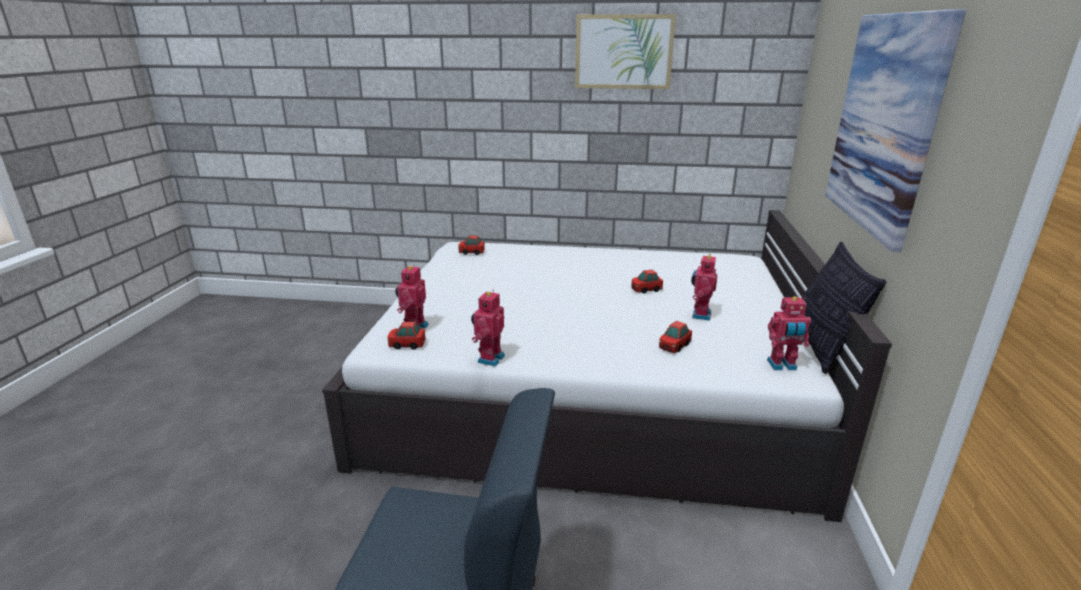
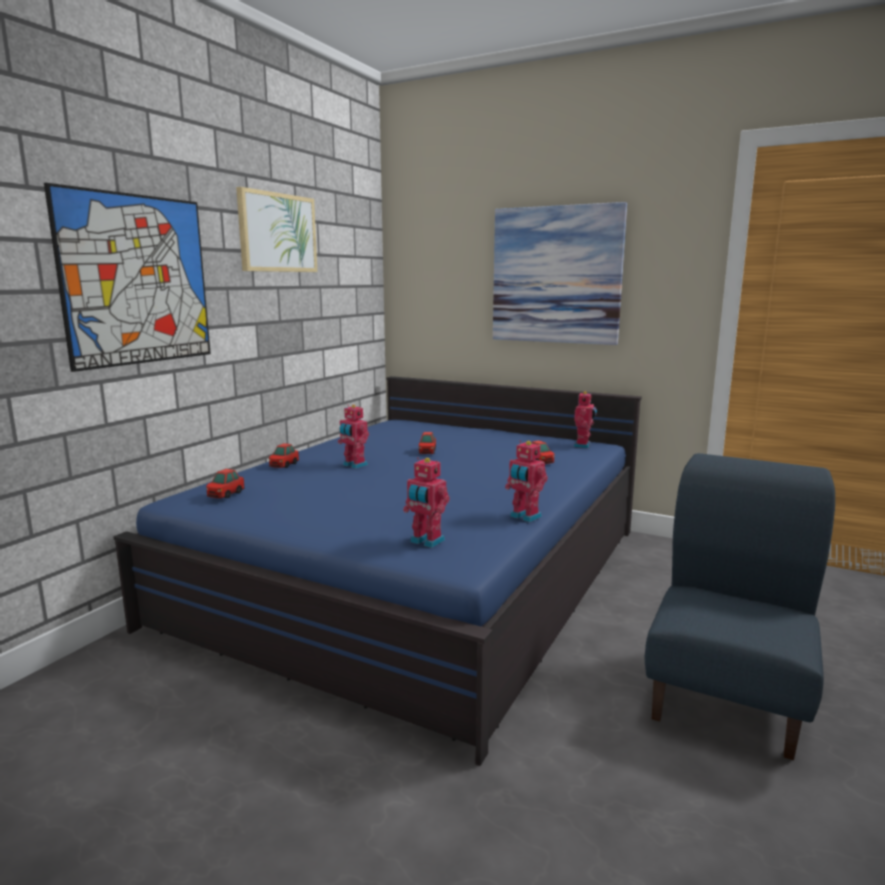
camera: 70 degrees left, 10 degrees down
white bed [322,210,892,522] -> blue bed [113,376,642,766]
toy car [387,322,426,350] -> toy car moved to [269,443,299,468]
toy robot [691,254,718,321] -> toy robot moved to [338,405,369,469]
pillow [801,242,886,374] -> none
none -> picture [44,183,211,372]

